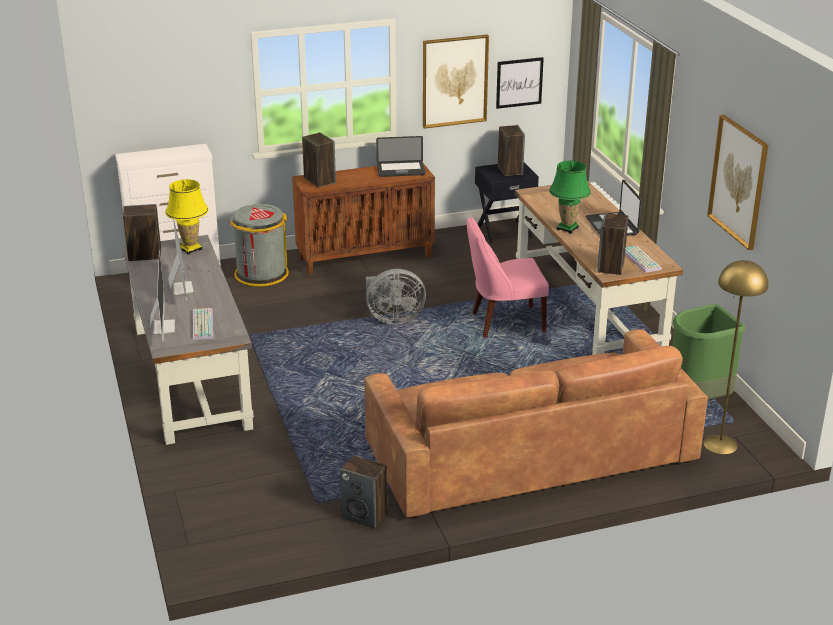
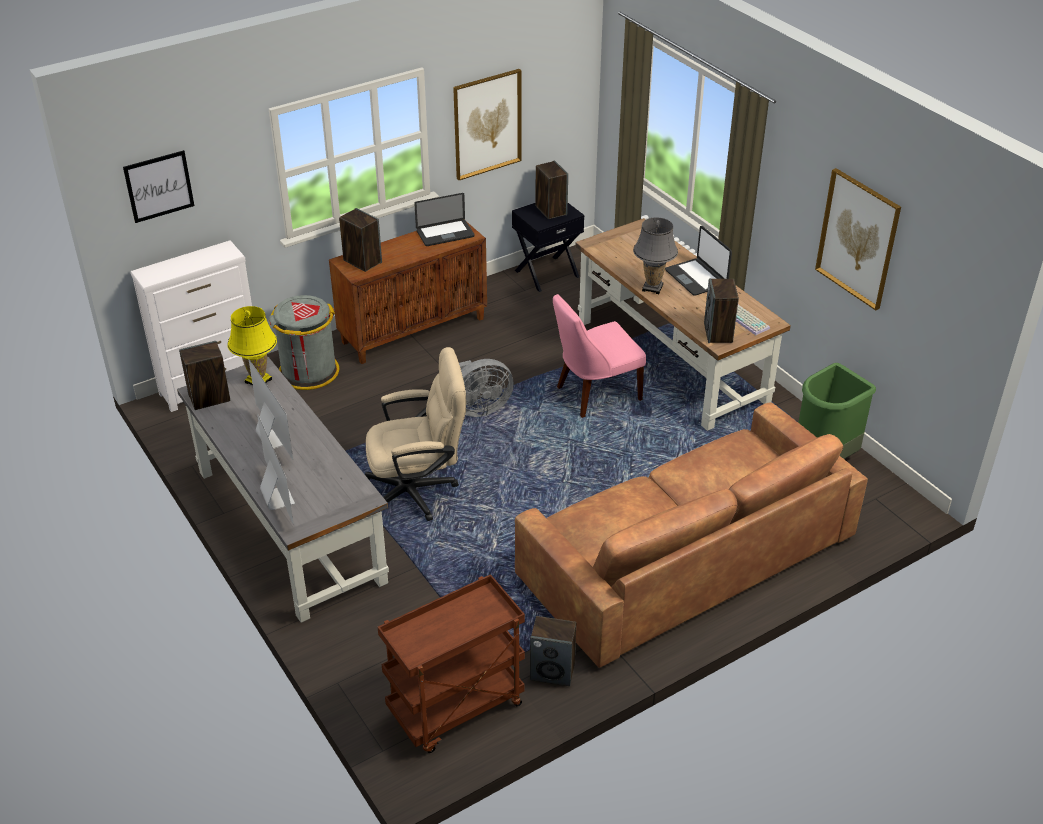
camera: 15 degrees left, 10 degrees up
keyboard [193,308,214,340] -> none
picture [496,57,544,109] -> picture moved to [123,150,194,223]
green table lamp [549,161,591,234] -> grey table lamp [633,217,678,294]
yellow floor lamp [703,260,768,454] -> none
none -> beige office chair [365,347,466,521]
none -> brown cart [378,574,525,753]

